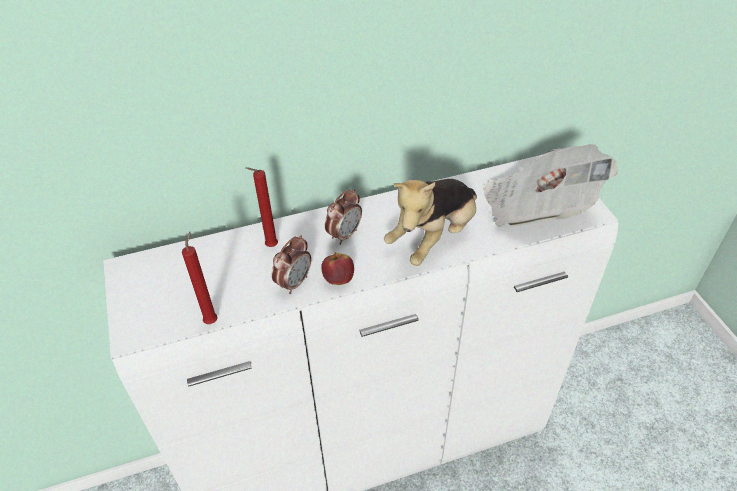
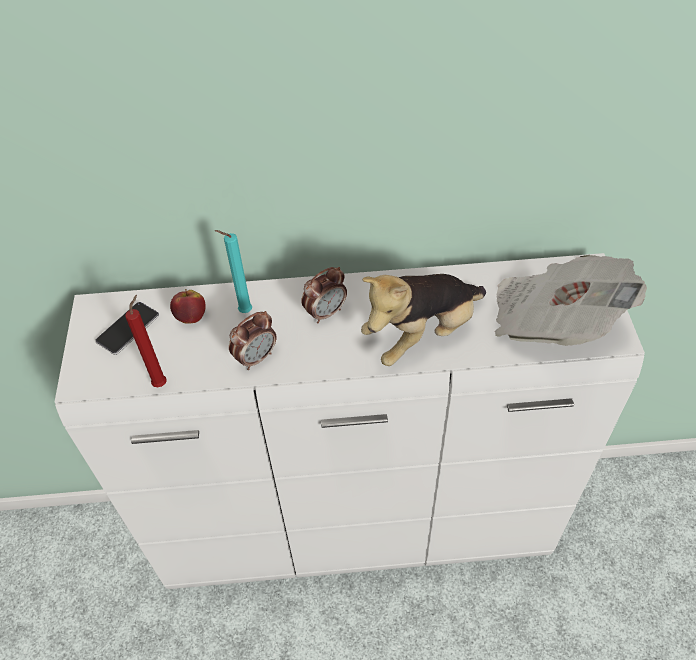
camera: 15 degrees right, 5 degrees up
red candle [246,167,278,247] -> turquoise candle [214,230,252,313]
apple [321,252,354,285] -> apple moved to [170,289,205,324]
none -> phone [95,302,159,355]

